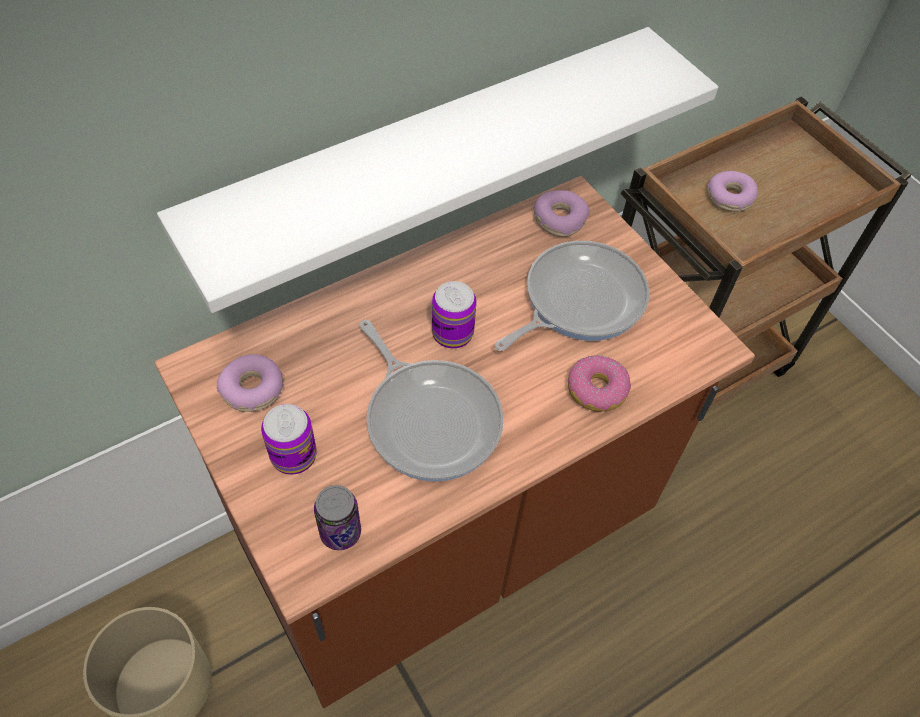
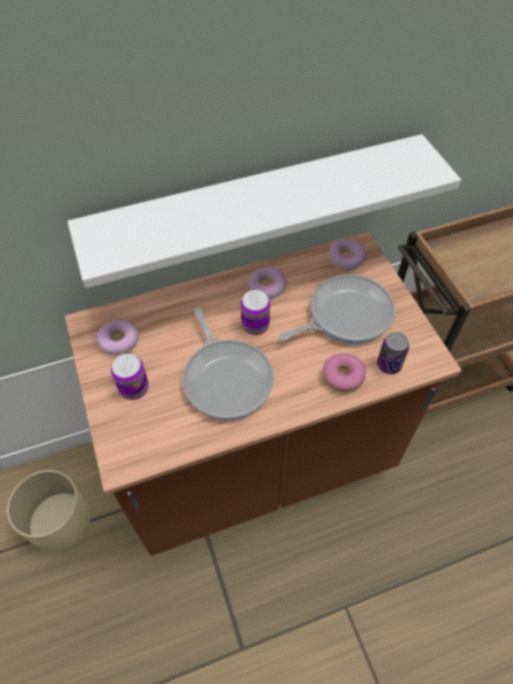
camera: 15 degrees right, 0 degrees up
can [314,485,361,550] -> can moved to [377,332,409,374]
donut [707,171,758,212] -> donut moved to [248,267,287,300]

